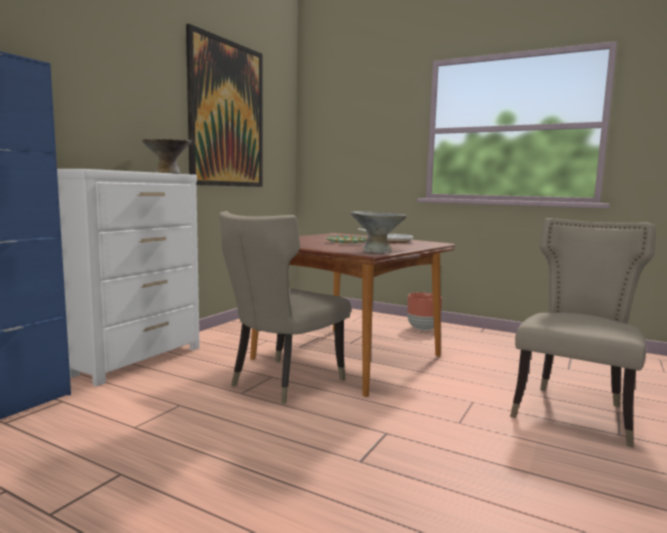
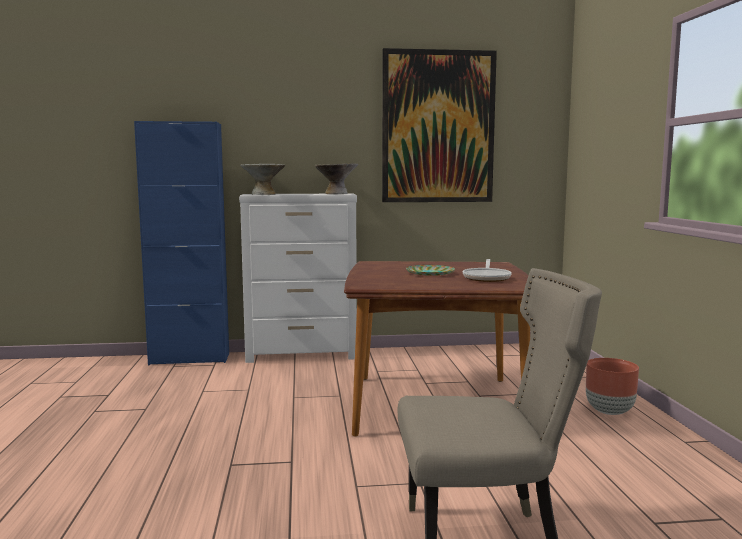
camera: 55 degrees right, 0 degrees up
beige chair [219,211,351,404] -> none
grey bowl [350,211,407,253] -> grey bowl moved to [240,164,285,195]

